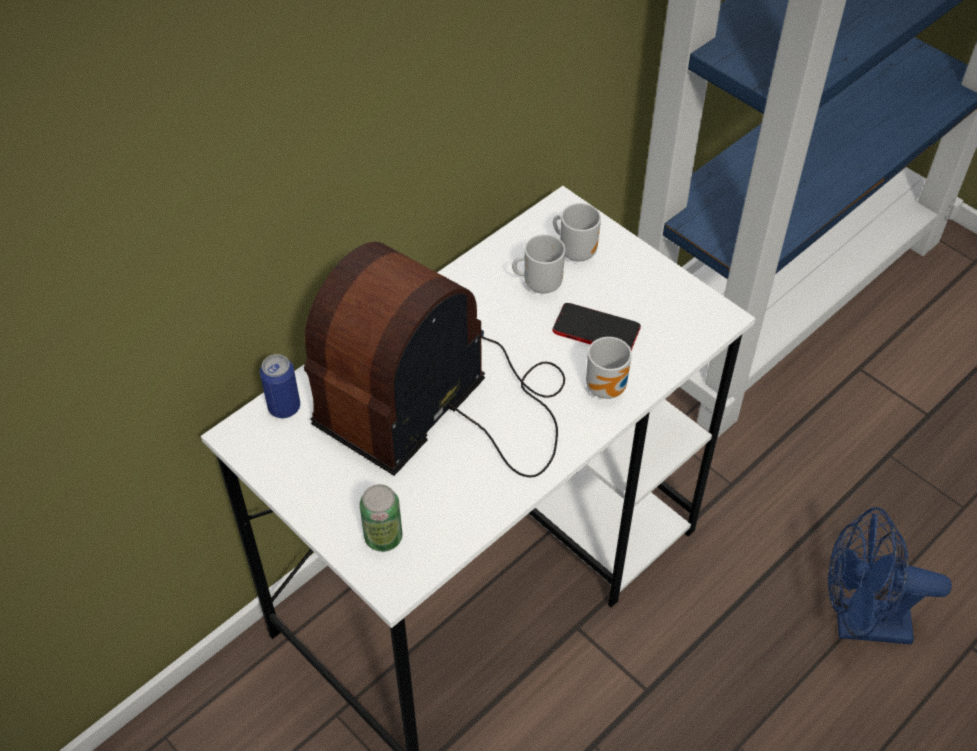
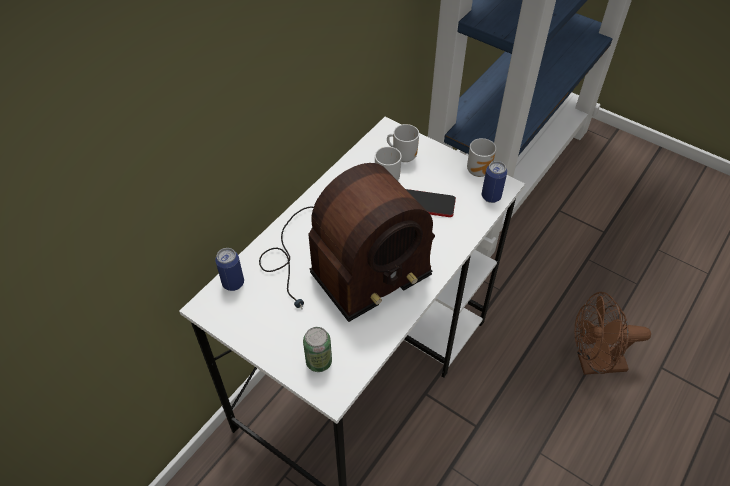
camera: 10 degrees left, 0 degrees up
radio [304,242,565,477] -> radio turned 150 degrees counterclockwise [259,163,435,322]
mug [586,337,632,399] -> mug moved to [467,138,496,177]
blue fan [828,507,952,644] -> brown fan [575,292,651,375]
none -> can [482,161,507,203]

